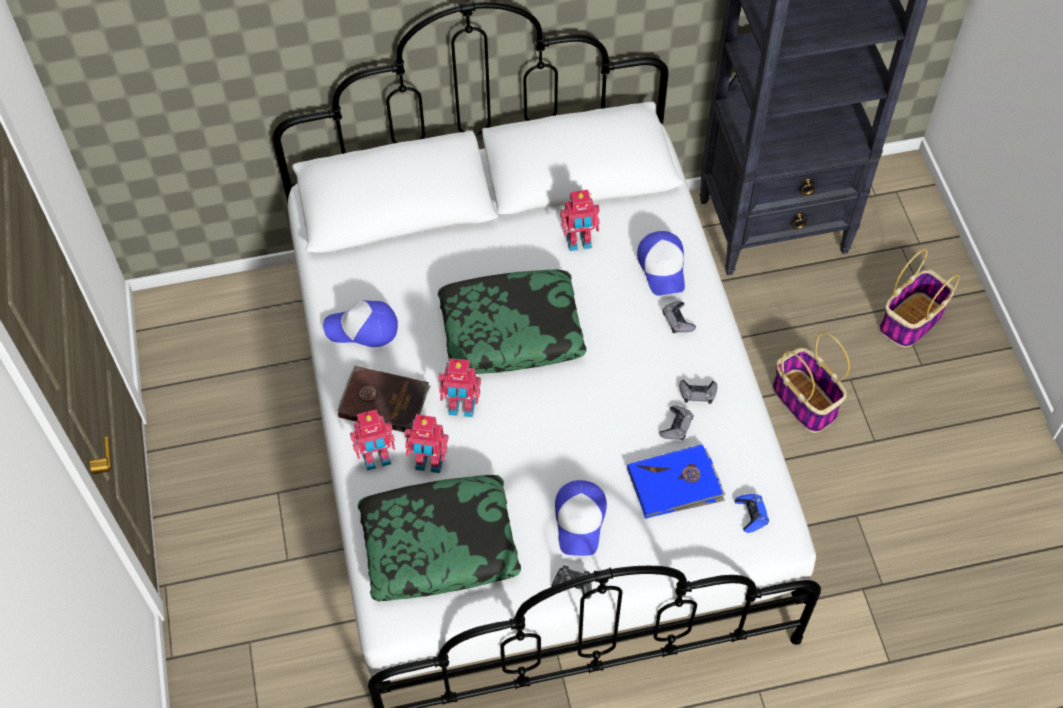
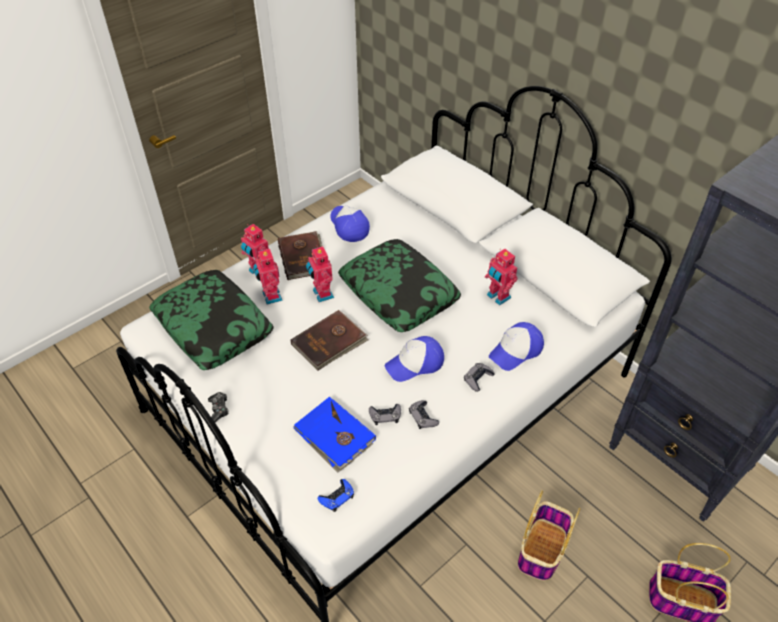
camera: 60 degrees right, 10 degrees down
cap [555,480,607,556] -> cap moved to [385,336,444,382]
none -> brown book [291,310,369,371]

